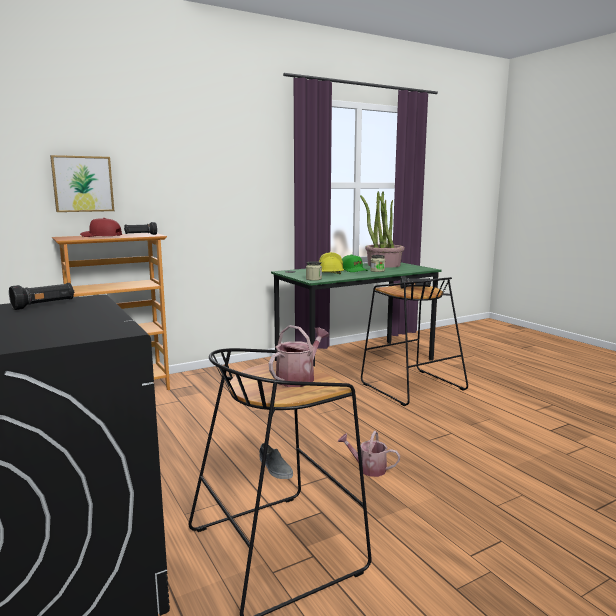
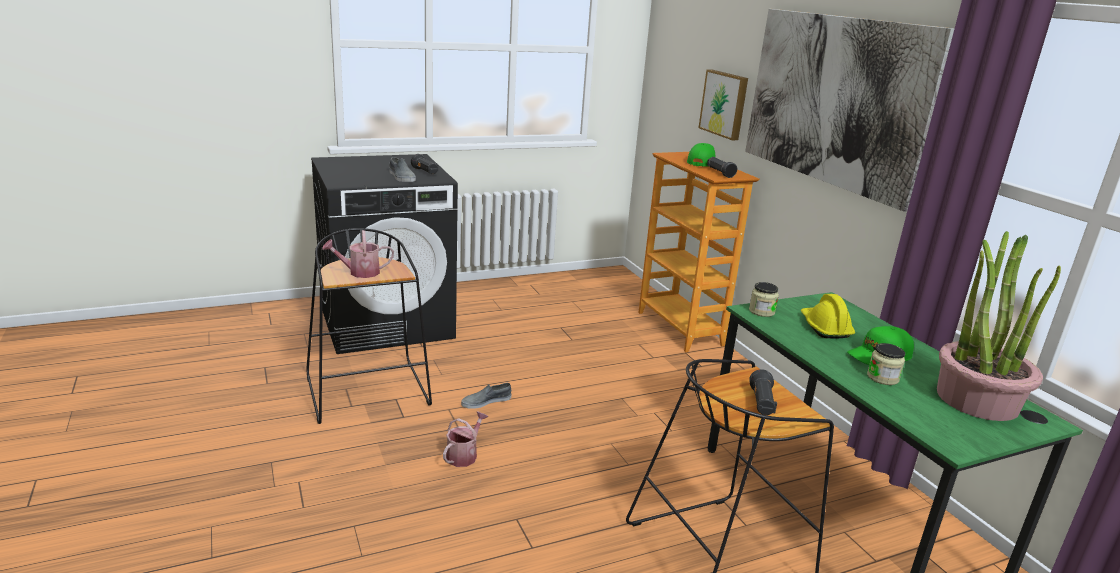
camera: 95 degrees right, 10 degrees up
red cap [80,218,122,237] -> green cap [687,143,715,167]
watering can [269,325,329,387] -> watering can turned 120 degrees clockwise [322,230,394,278]
none -> grey shoe [389,157,416,182]
none -> picture [745,9,955,212]

